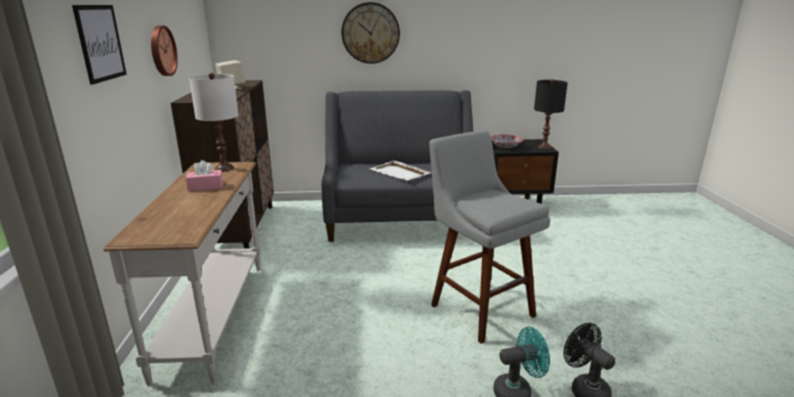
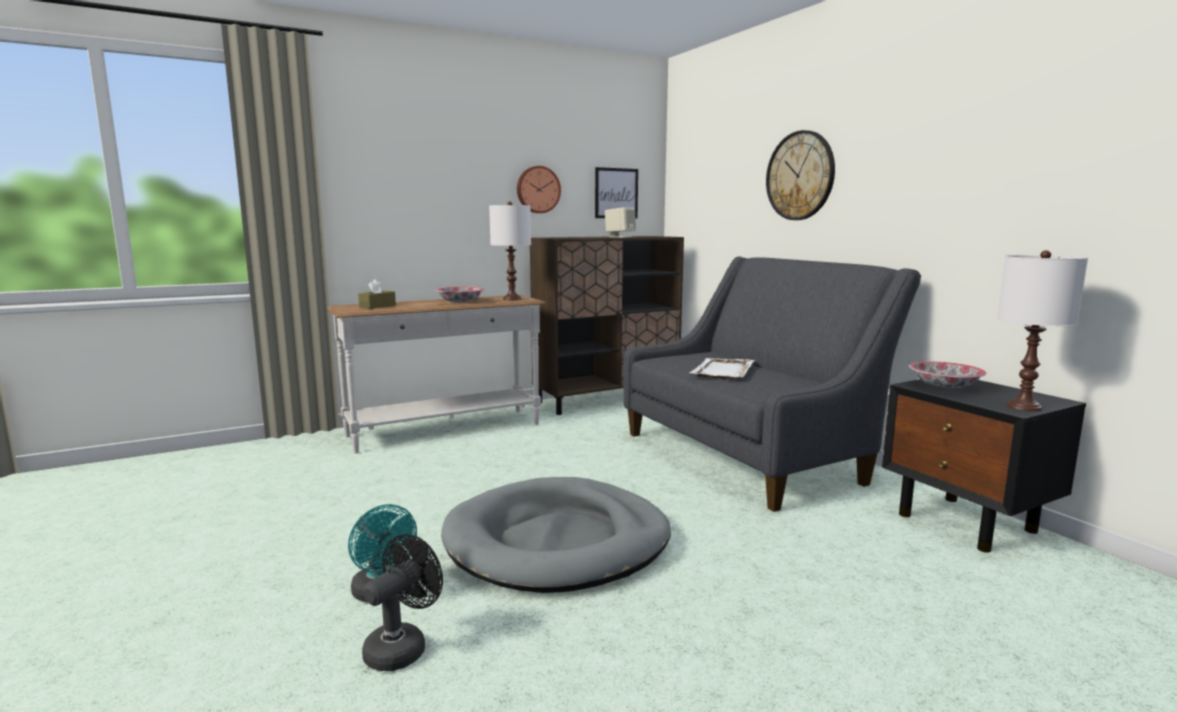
camera: 65 degrees right, 10 degrees down
picture [72,5,127,85] -> picture moved to [595,167,638,218]
pink tissue box [186,160,223,191] -> bowl [435,287,484,303]
grey stool [429,130,550,344] -> grey dog bed [441,477,671,593]
black table lamp [534,79,568,149] -> white table lamp [997,250,1088,412]
none -> brown tissue box [358,279,396,309]

